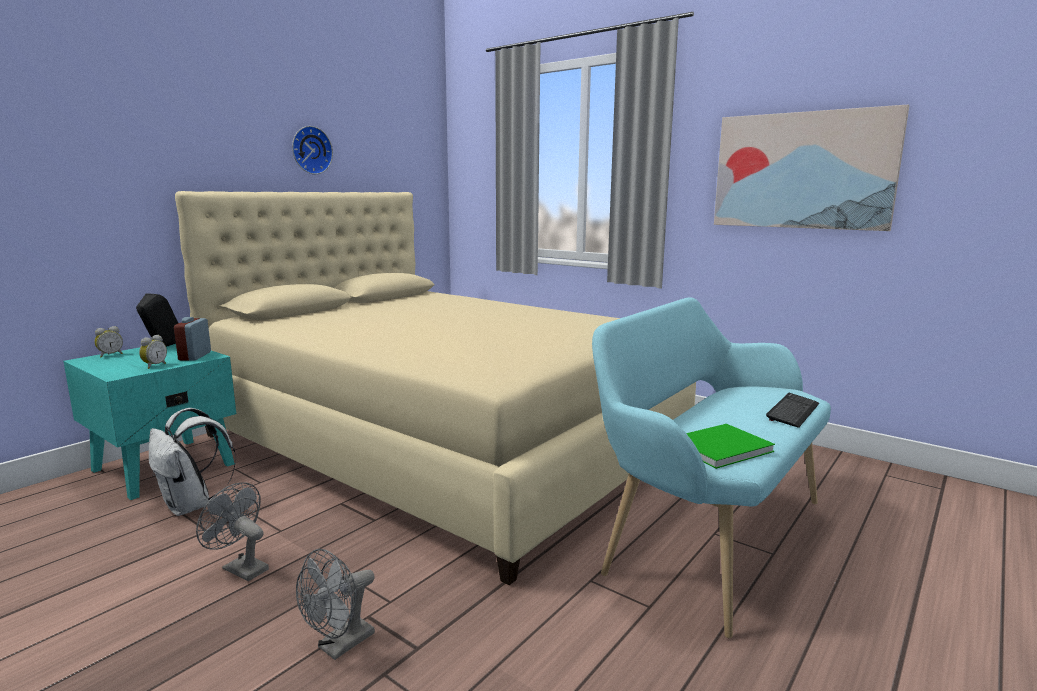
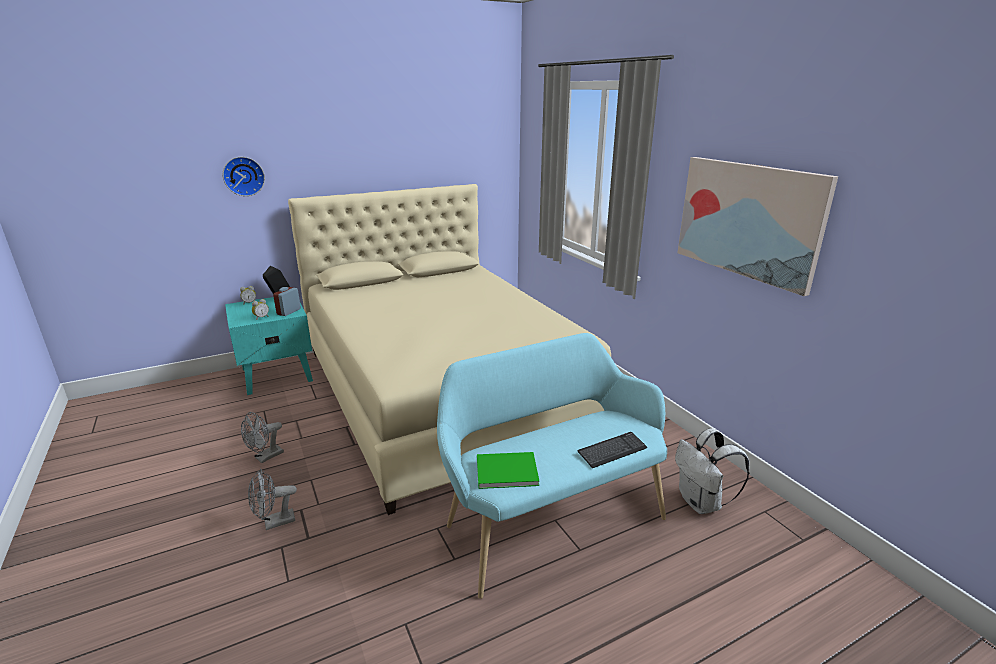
camera: 25 degrees right, 10 degrees up
white backpack [149,408,236,516] -> white backpack moved to [675,428,749,514]
grey fan [196,482,269,581] -> grey fan turned 105 degrees counterclockwise [241,412,284,463]
wall clock [292,126,333,174] -> wall clock moved to [223,157,265,196]

